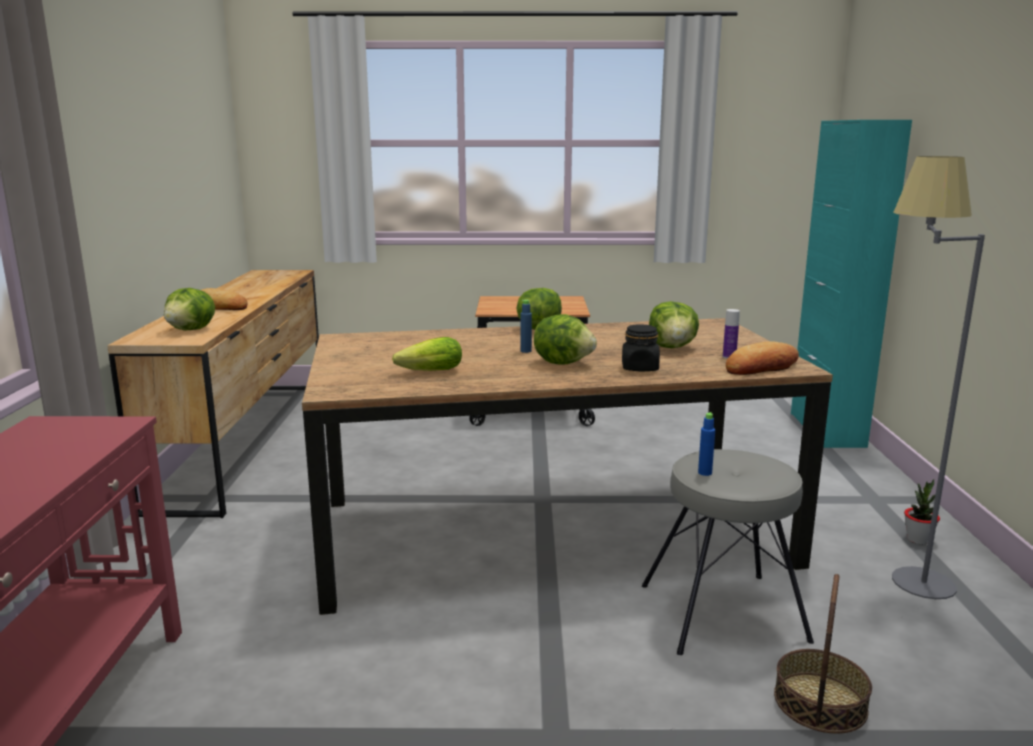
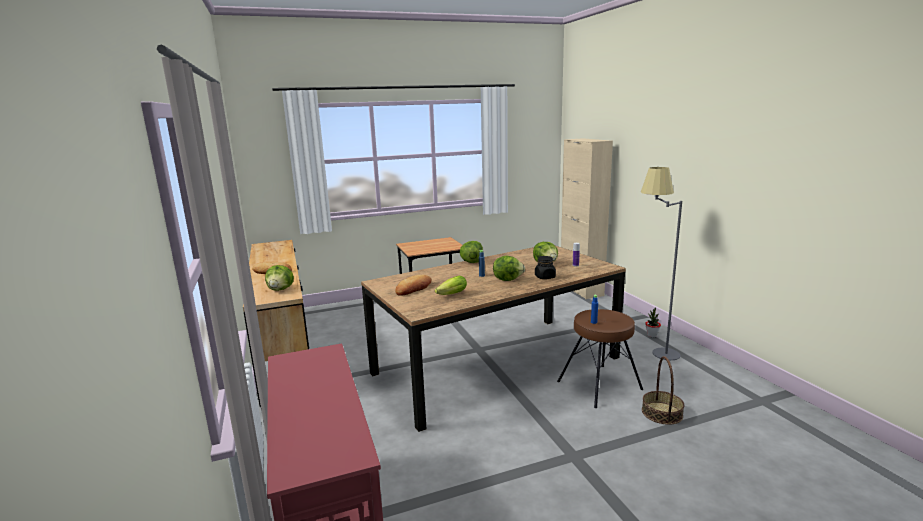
camera: 20 degrees left, 0 degrees up
grey stool [642,449,814,655] -> brown stool [557,309,643,408]
bread [726,341,799,375] -> bread moved to [395,275,431,296]
turquoise cabinet [791,120,912,448] -> beige cabinet [561,138,613,299]

